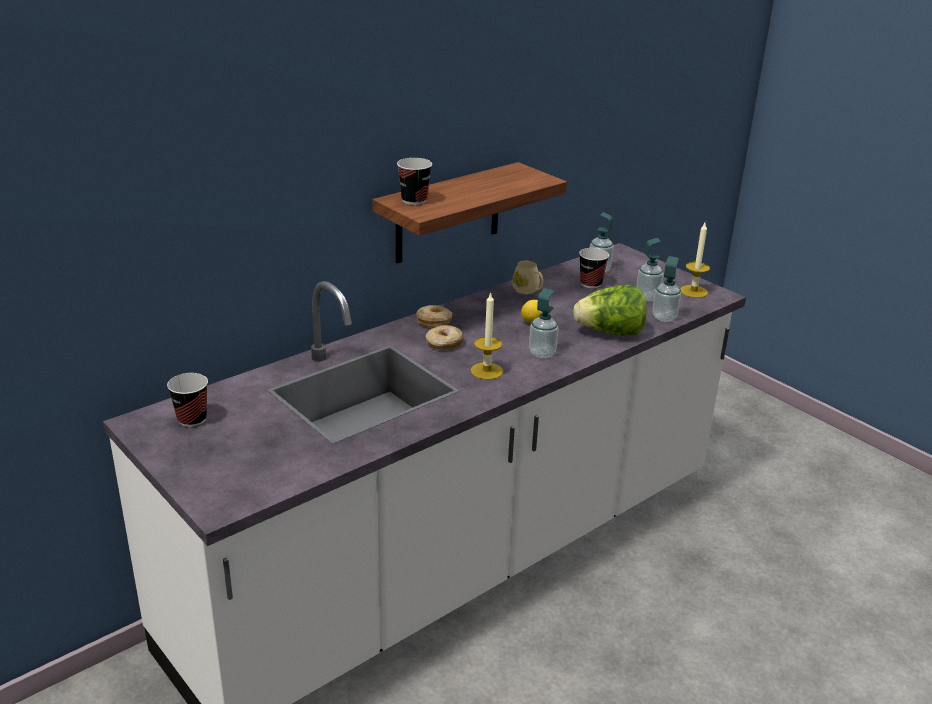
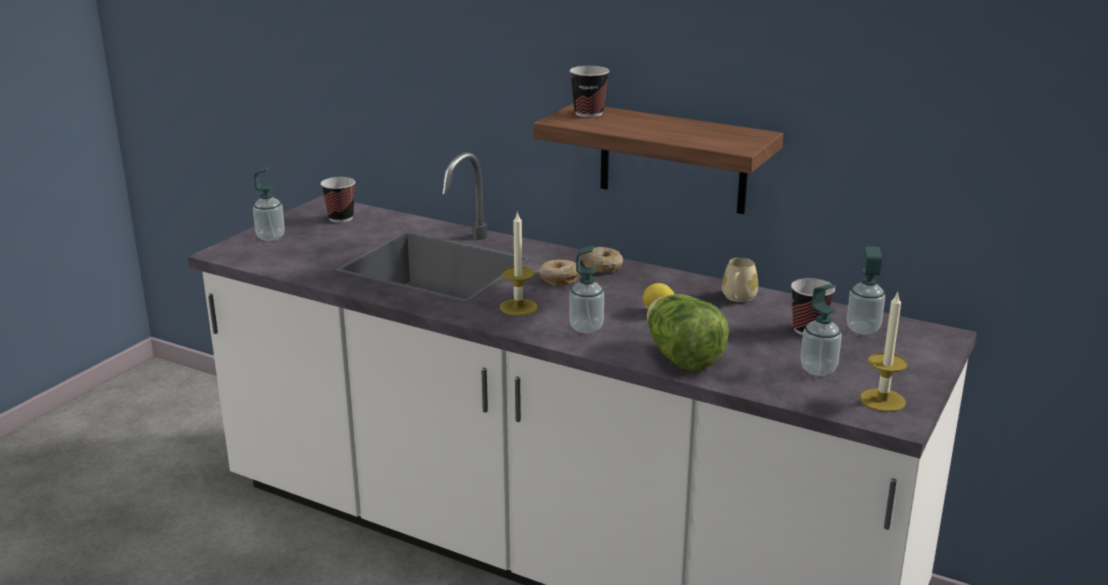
camera: 70 degrees right, 5 degrees down
soap dispenser [653,256,681,322] -> soap dispenser moved to [253,166,285,241]

